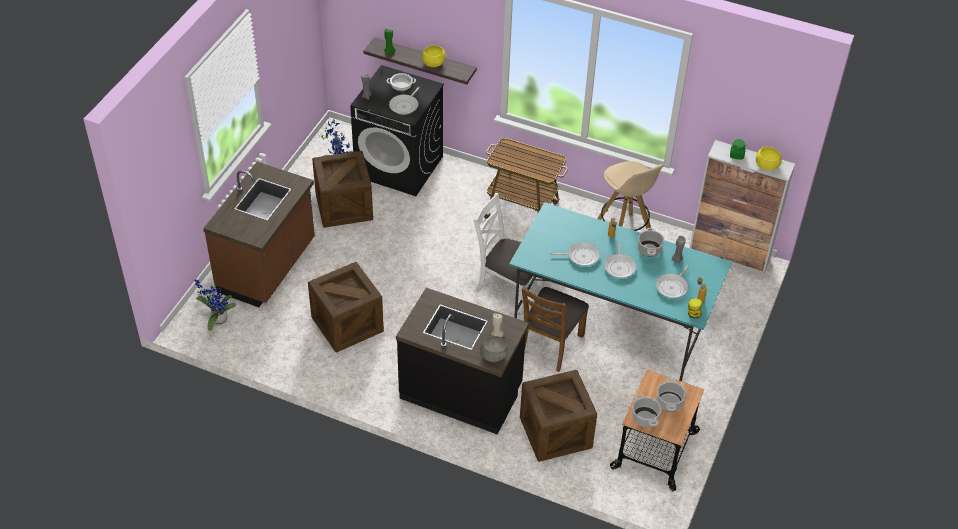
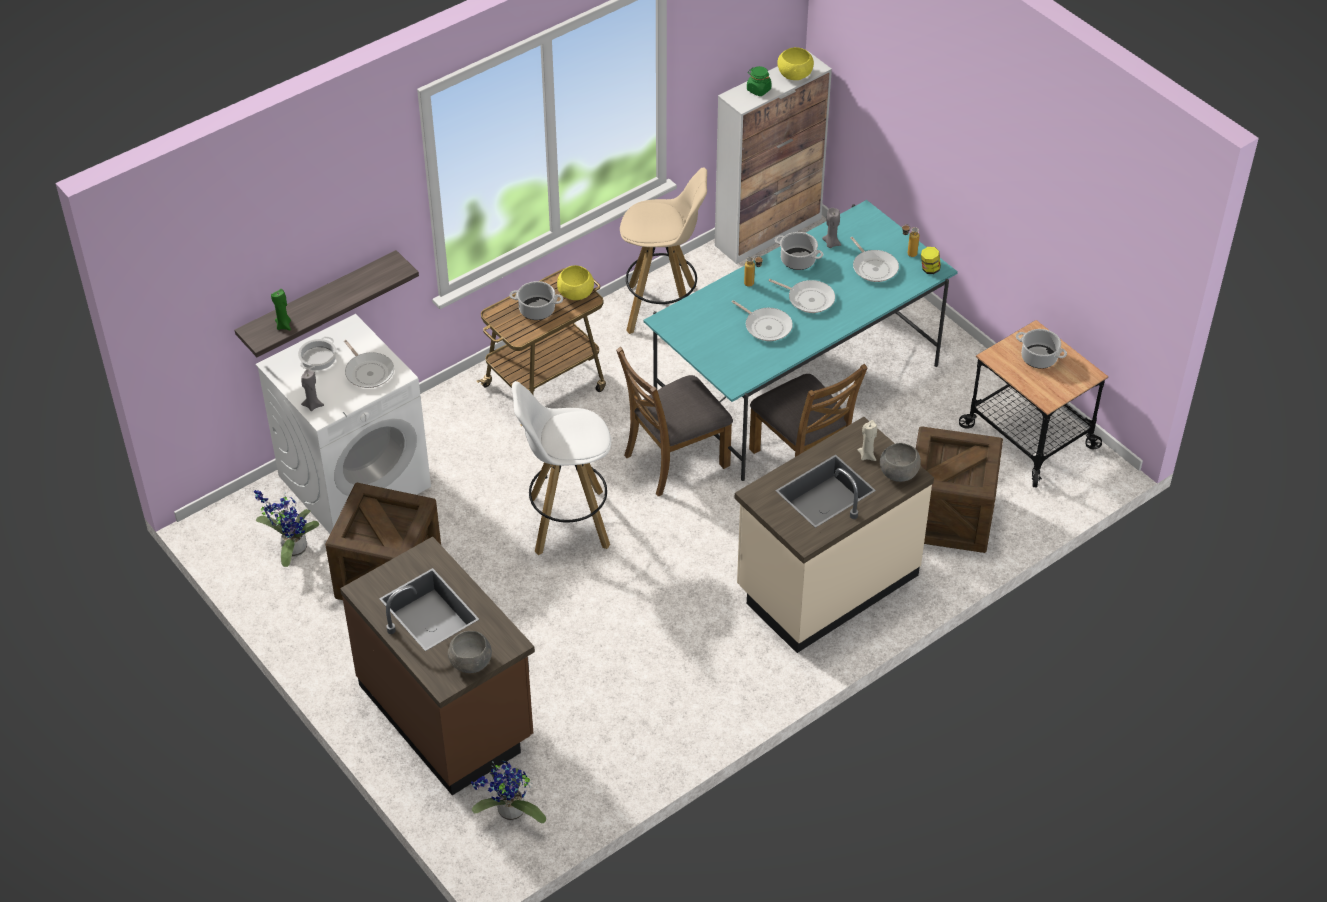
camera: 60 degrees left, 0 degrees up
crate [308,262,384,352] -> none
black washing machine [350,65,444,196] -> white washing machine [256,314,431,534]
black counter [396,288,529,435] -> beige counter [735,417,934,653]
yellow bowl [422,45,445,67] -> yellow bowl moved to [557,265,594,300]
white chair [473,193,544,313] -> brown chair [616,347,733,497]
frying pan [550,242,600,266] -> frying pan turned 105 degrees clockwise [732,300,793,341]
cooking pot [632,394,661,427] -> cooking pot moved to [510,281,563,320]
none -> grey bowl [448,631,492,673]
none -> white stool [512,381,611,555]

